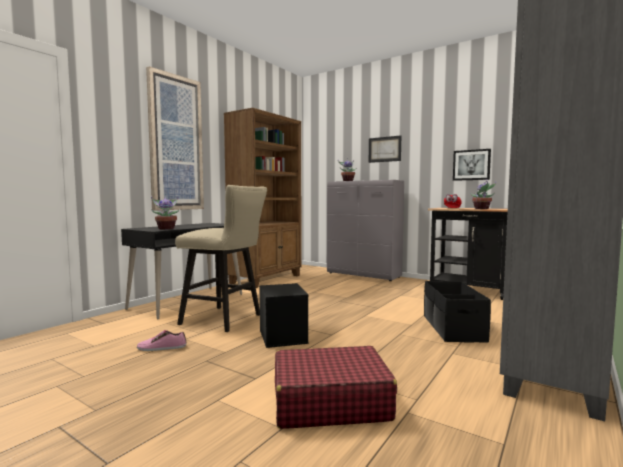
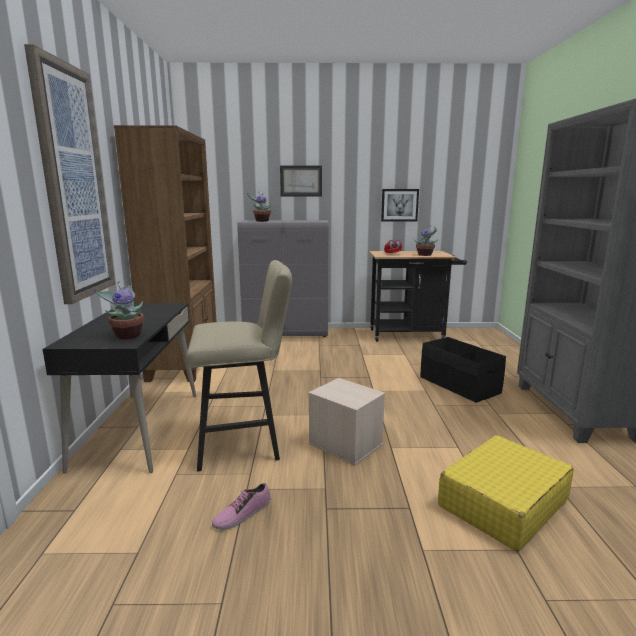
camera: 35 degrees left, 10 degrees up
black storage box [259,283,309,348] -> beige storage box [308,378,385,465]
red suitcase [275,346,397,429] -> yellow suitcase [438,435,574,551]

